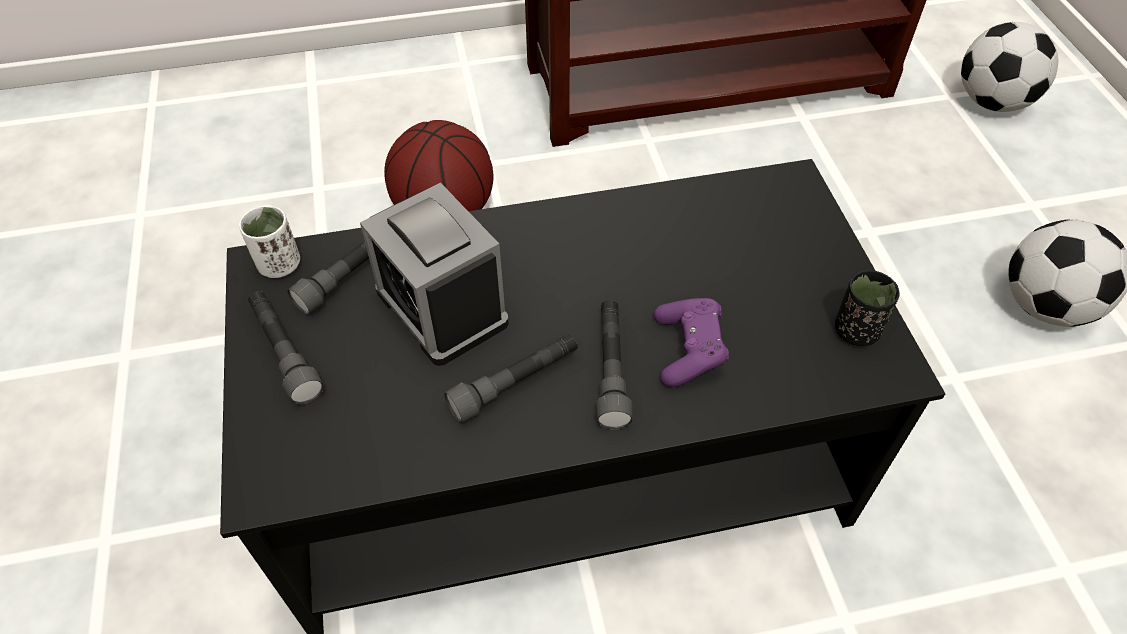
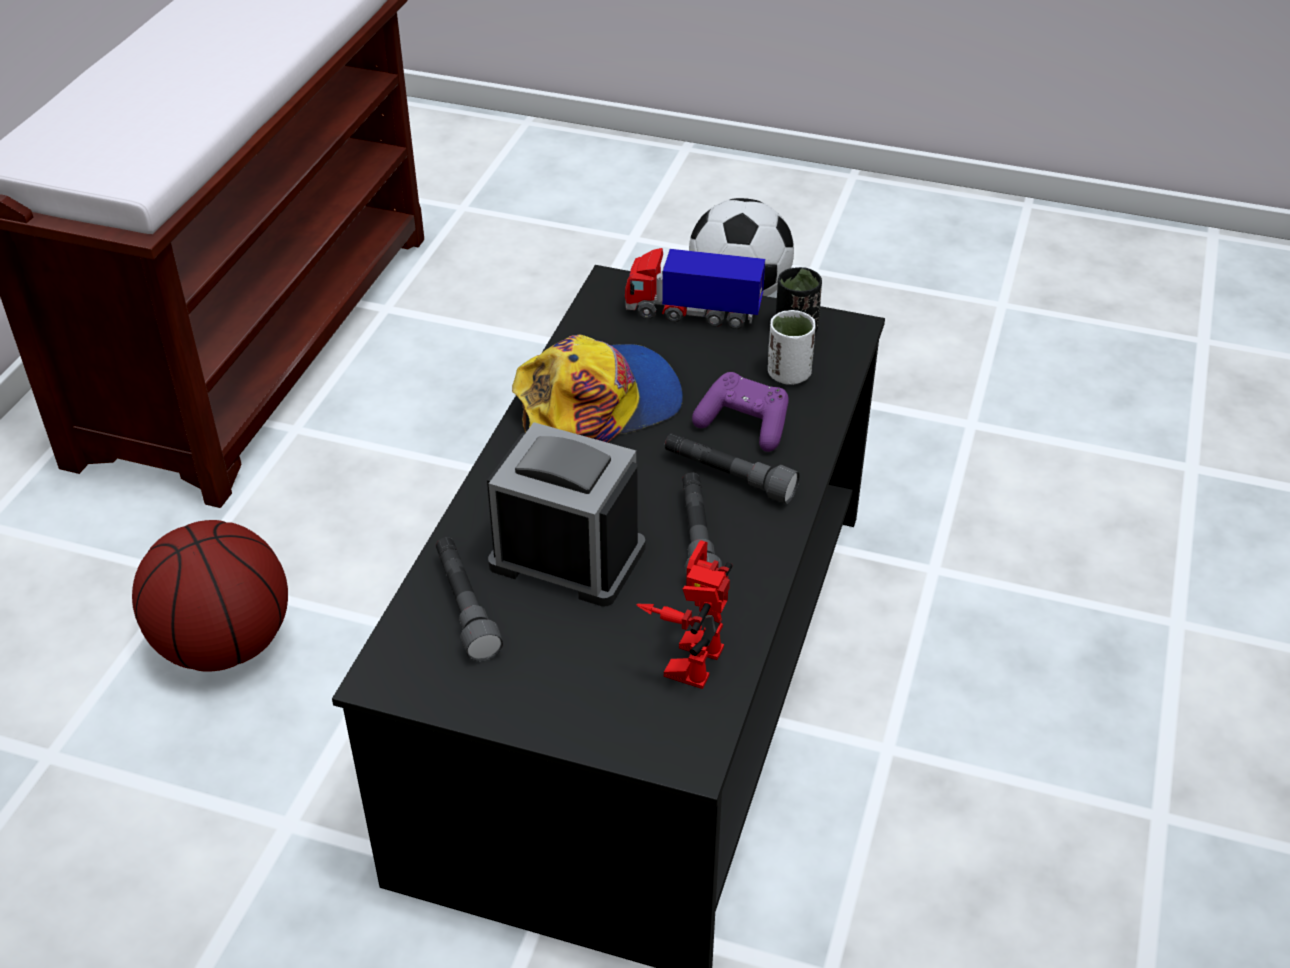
camera: 60 degrees left, 10 degrees down
white cup [239,205,300,278] -> white cup moved to [768,310,816,385]
grey flashlight [248,291,324,404] -> none
alarm clock [360,183,509,366] -> alarm clock turned 150 degrees counterclockwise [487,422,645,607]
football [961,22,1059,112] -> none
none -> cap [512,335,683,443]
none -> toy truck [625,248,765,329]
none -> toy robot [636,541,732,689]

